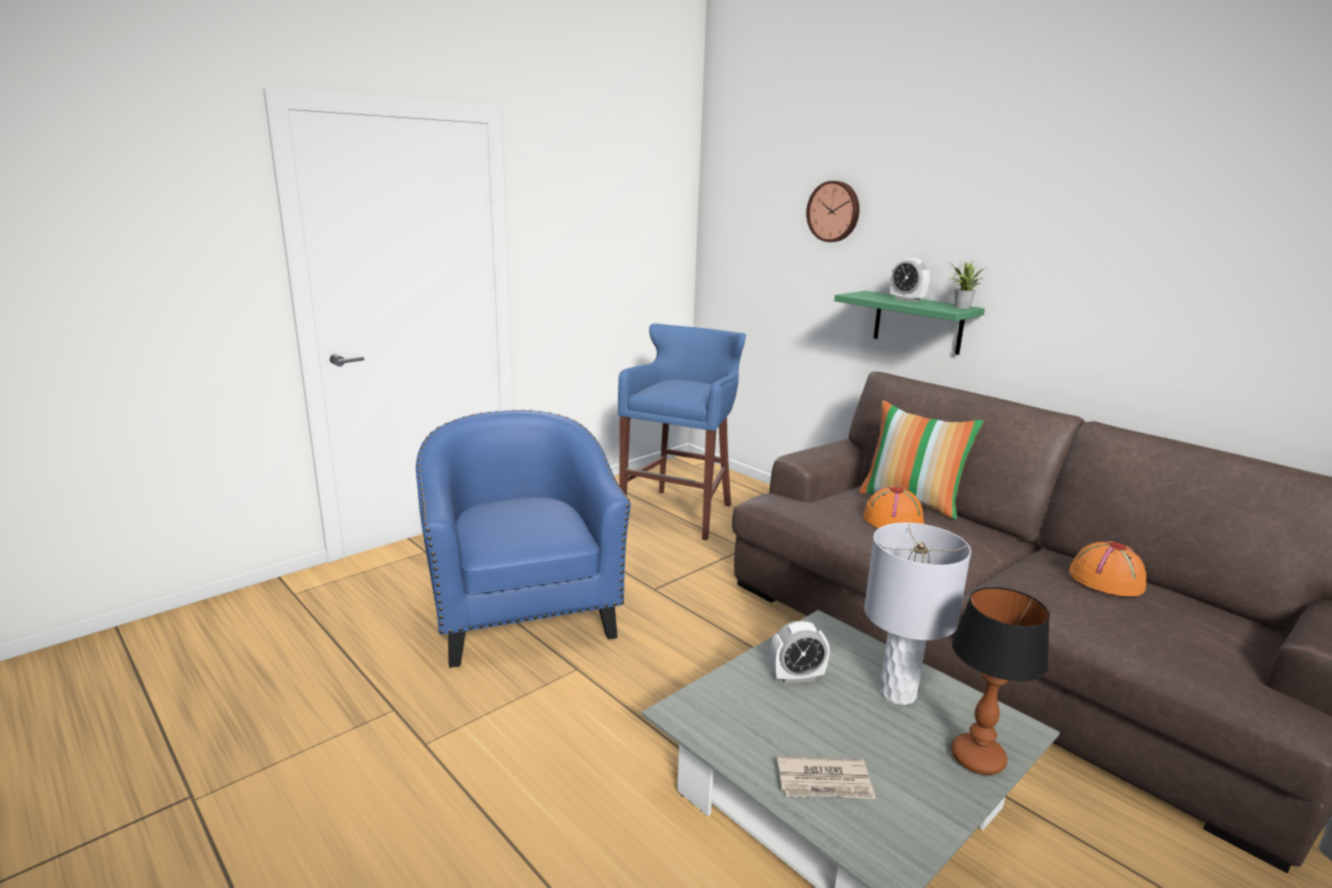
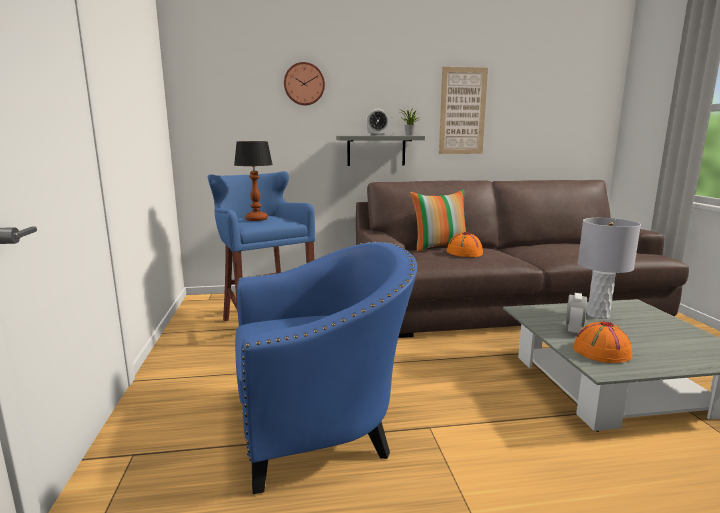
camera: 55 degrees left, 5 degrees down
blue armchair [416,410,631,668] -> blue armchair turned 150 degrees clockwise [235,241,417,494]
newspaper [777,756,876,799] -> none
green shelf [834,291,985,355] -> grey shelf [336,136,425,166]
table lamp [951,587,1050,775] -> table lamp moved to [234,141,273,221]
orange hat [1069,541,1146,597] -> orange hat moved to [573,321,632,363]
none -> picture [439,67,488,154]

